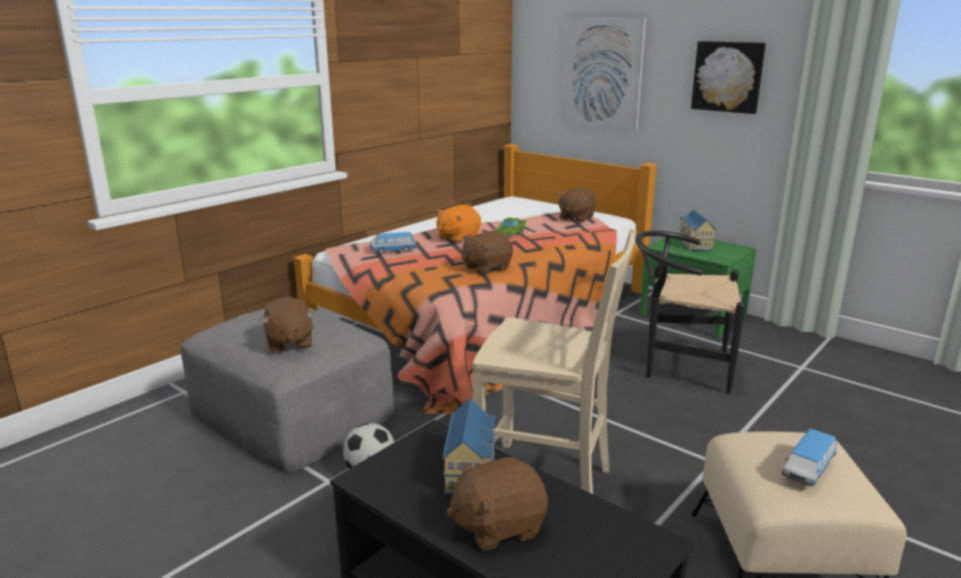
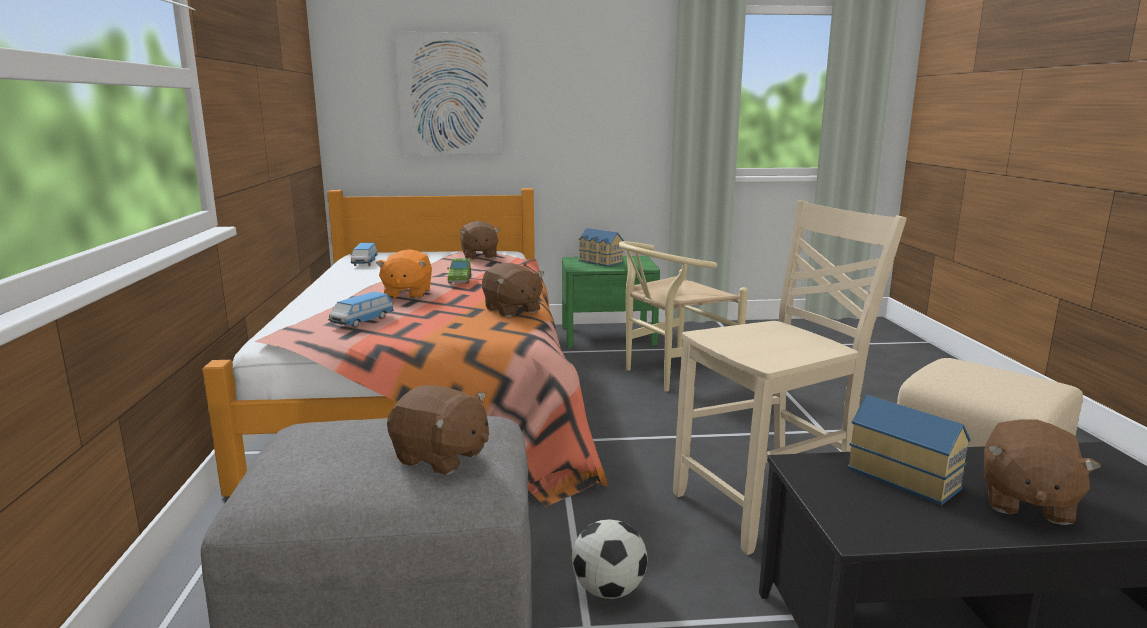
camera: 45 degrees left, 5 degrees down
brown plush toy [462,231,513,275] -> brown plush toy turned 45 degrees counterclockwise [482,263,545,317]
black chair [635,230,745,394] -> beige chair [619,241,748,392]
picture [691,41,766,114] -> none
toy car [782,429,837,486] -> toy car moved to [351,243,378,266]

